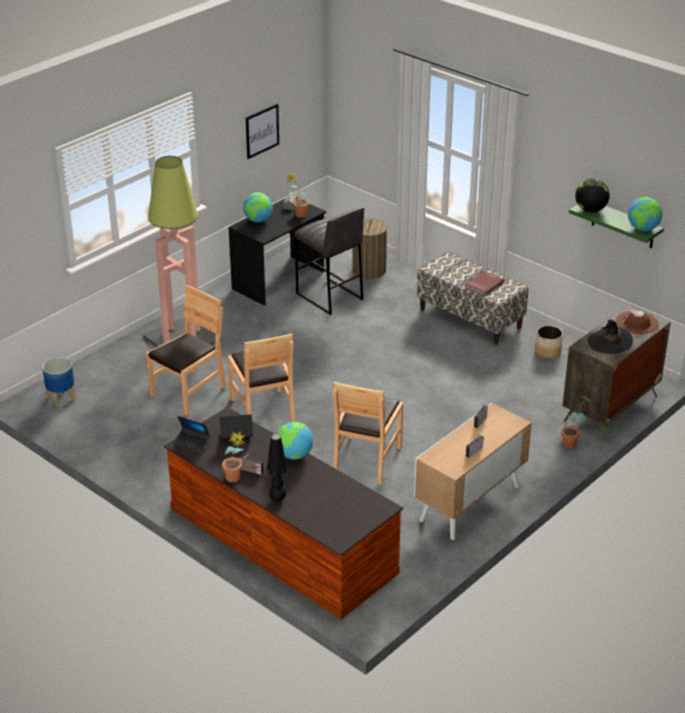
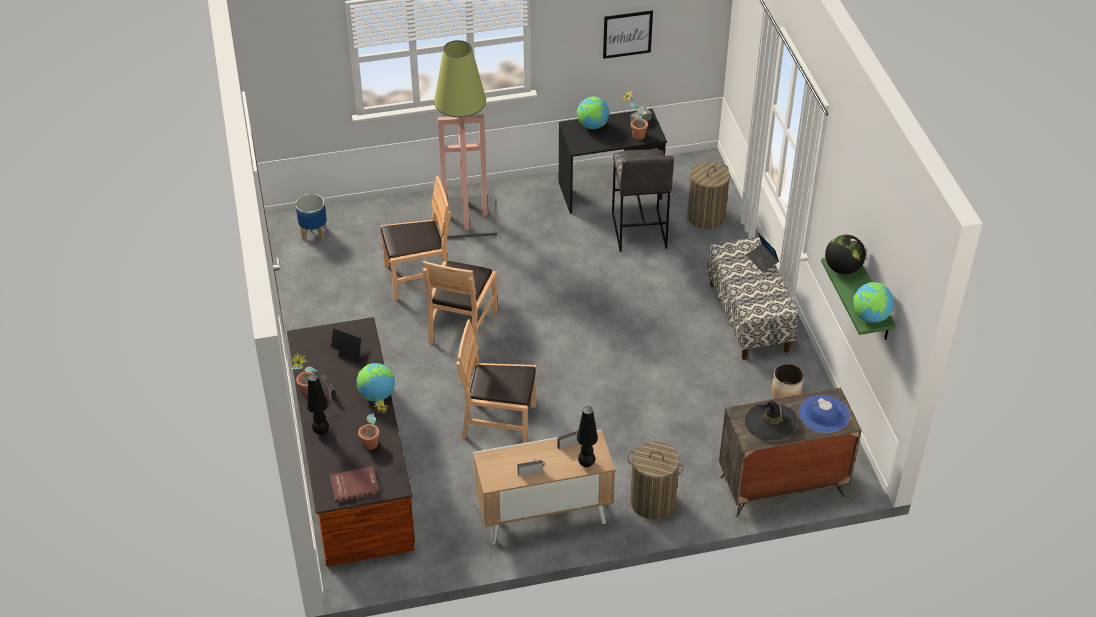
camera: 35 degrees right, 10 degrees up
laptop [173,416,210,454] -> laptop moved to [746,232,779,272]
brown chair [333,382,403,484] -> brown chair turned 45 degrees clockwise [456,319,536,443]
red book [464,271,504,296] -> red book moved to [330,466,379,503]
potted plant [561,395,591,448] -> potted plant moved to [358,398,389,450]
brown hat [615,310,659,335] -> blue hat [799,395,850,433]
none -> black table lamp [577,406,598,467]
none -> laundry basket [627,441,684,519]

